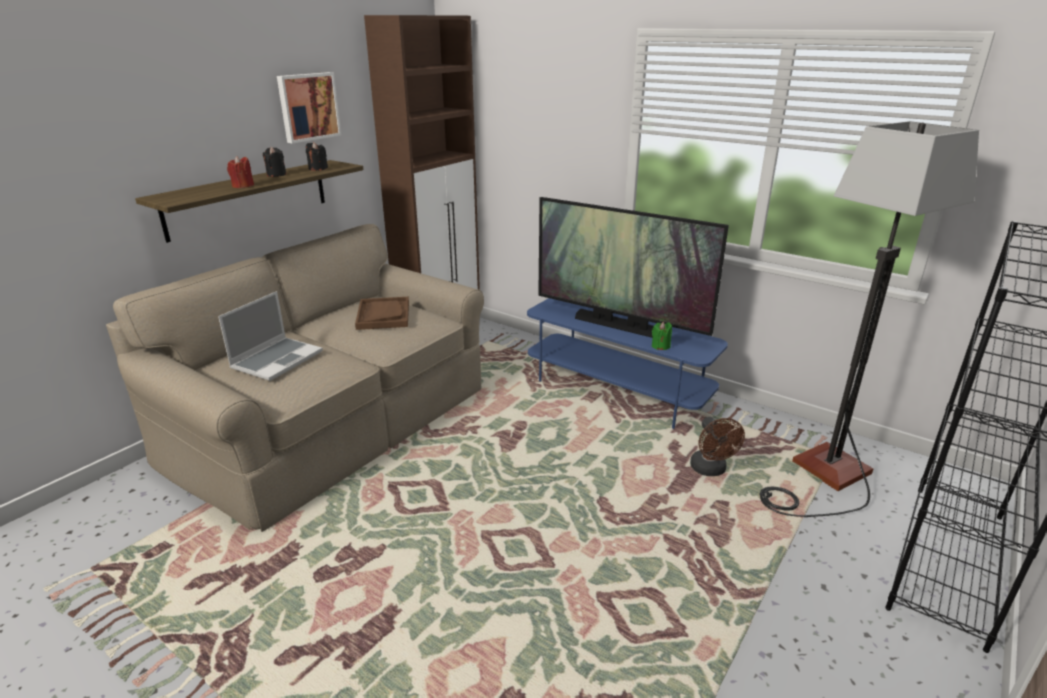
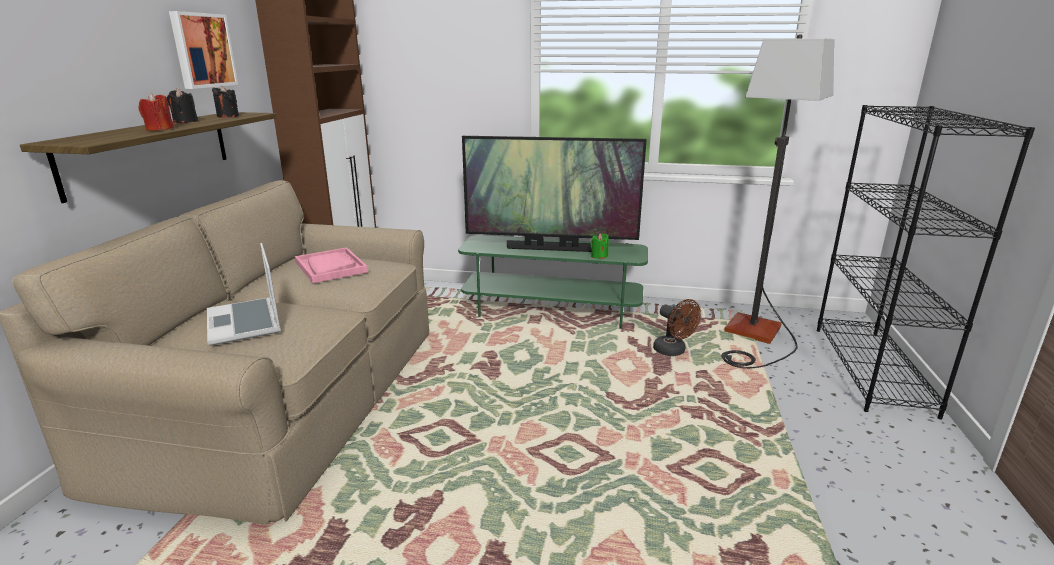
camera: 25 degrees left, 5 degrees down
laptop [218,291,323,381] -> laptop turned 150 degrees clockwise [207,243,281,346]
brown tray [355,297,409,330] -> pink tray [295,247,368,283]
blue tv stand [527,298,728,429] -> green tv stand [458,235,648,329]

